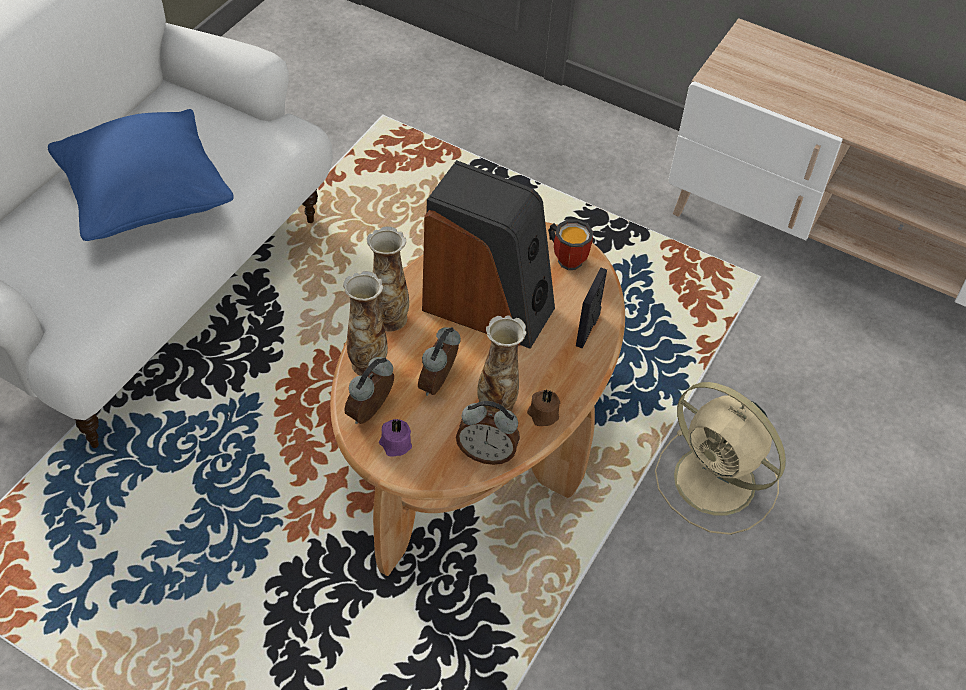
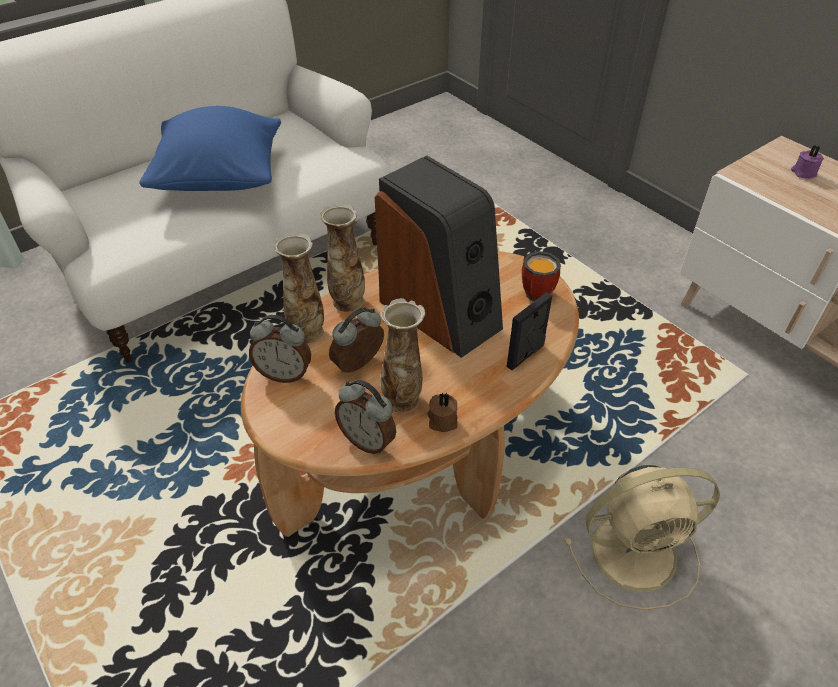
camera: 25 degrees right, 5 degrees down
alarm clock [344,357,394,424] -> alarm clock turned 135 degrees counterclockwise [249,315,311,383]
purple candle [379,419,412,457] -> purple candle moved to [791,145,824,179]
beige fan [655,382,786,535] -> beige fan turned 75 degrees counterclockwise [565,465,720,610]

